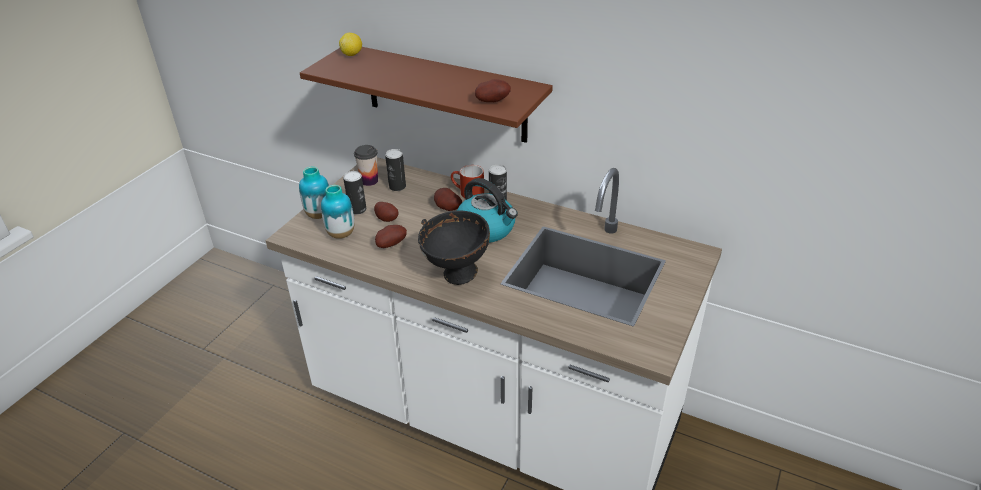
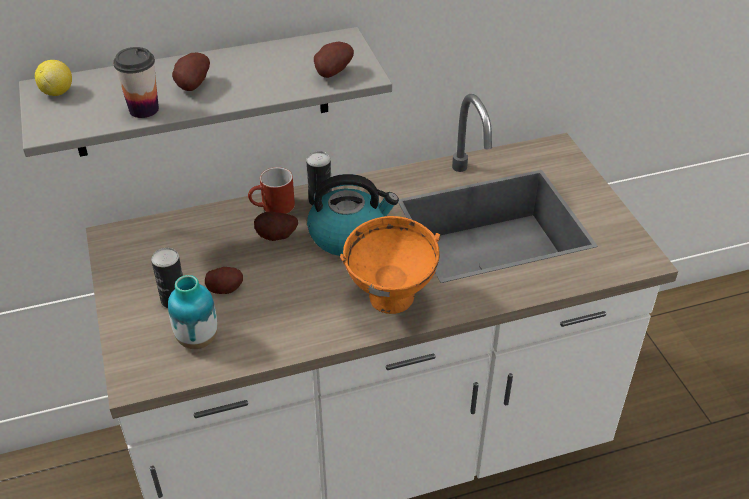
camera: 45 degrees left, 5 degrees up
vase [299,167,329,219] -> none
brown shelf [300,47,553,143] -> grey shelf [19,27,392,157]
cup [354,145,378,186] -> cup moved to [113,47,159,118]
potato [375,225,407,248] -> potato moved to [172,53,210,91]
can [385,149,406,191] -> none
black bowl [418,210,490,285] -> orange bowl [340,216,440,314]

